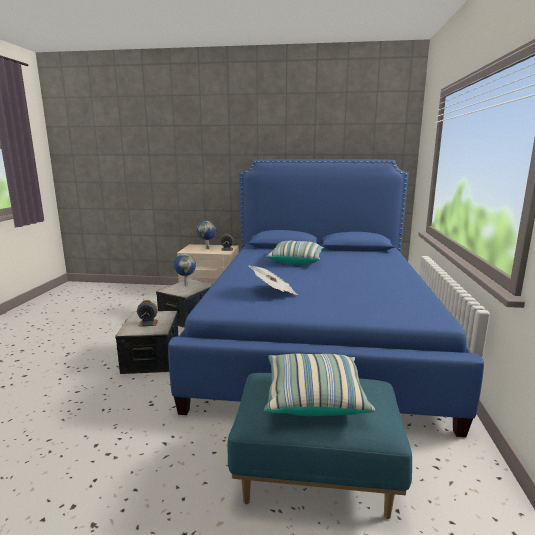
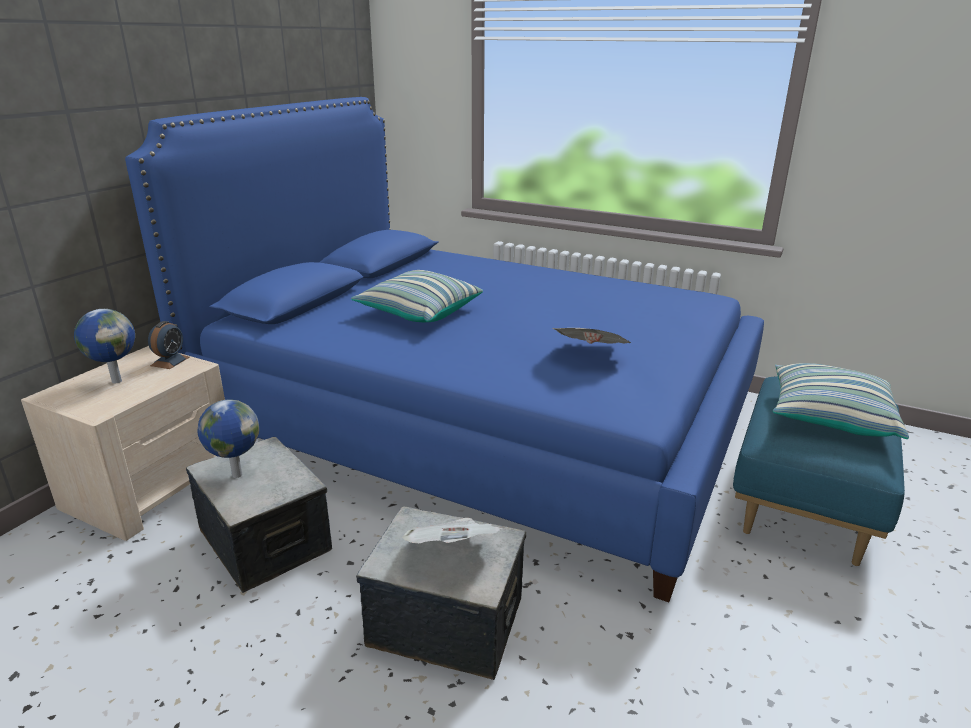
camera: 70 degrees left, 10 degrees up
alarm clock [137,300,158,327] -> newspaper [402,518,501,543]

